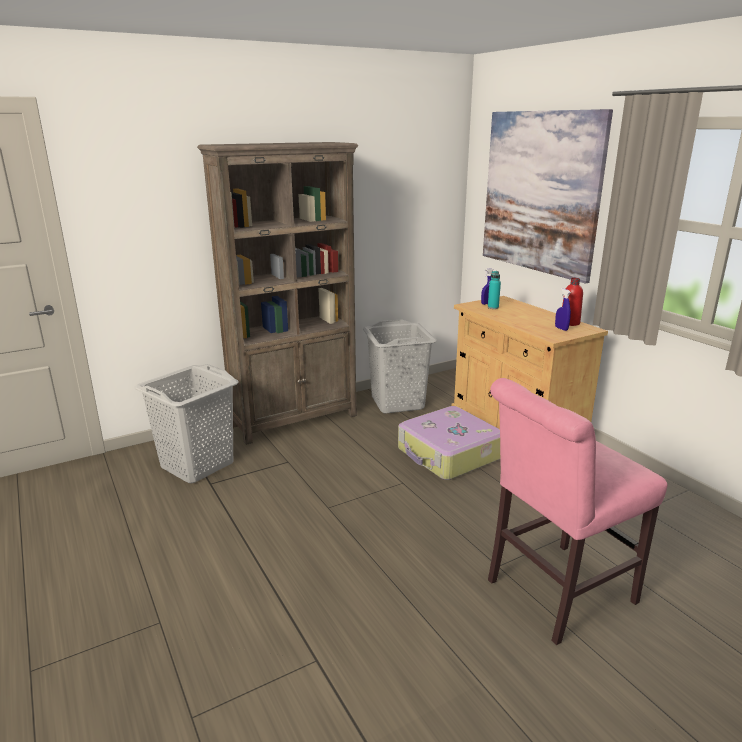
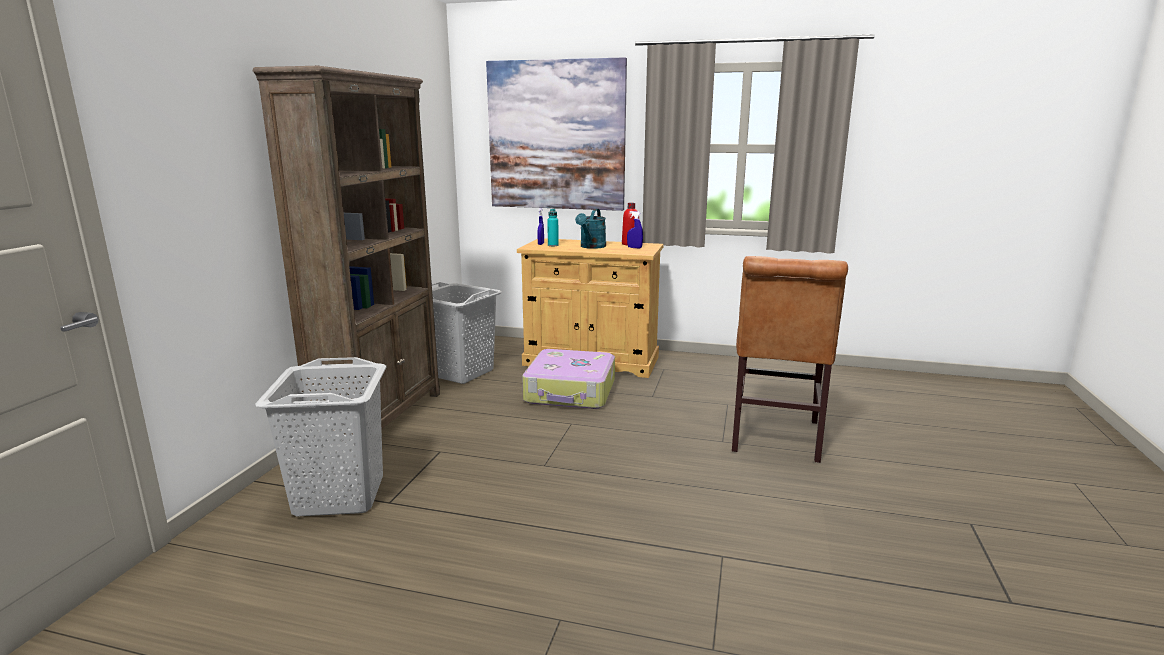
camera: 45 degrees left, 5 degrees down
pink chair [488,378,667,645] -> brown chair [732,256,848,463]
none -> turquoise watering can [575,209,606,249]

